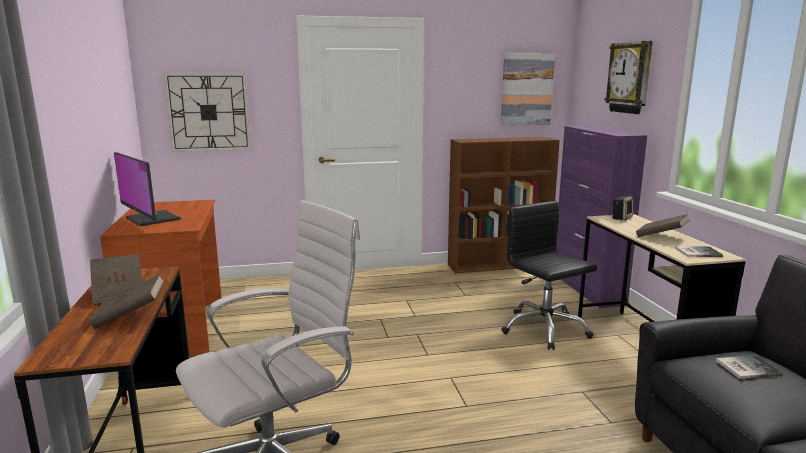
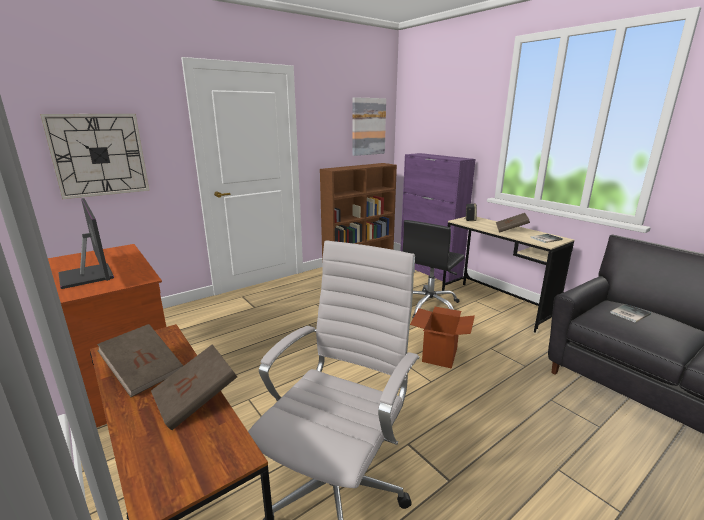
camera: 25 degrees left, 5 degrees up
monitor [114,152,181,226] -> monitor turned 150 degrees counterclockwise [58,198,114,289]
black office chair [501,201,597,350] -> black office chair turned 90 degrees counterclockwise [403,220,465,318]
wall clock [605,41,653,114] -> none
none -> cardboard box [410,307,475,369]

